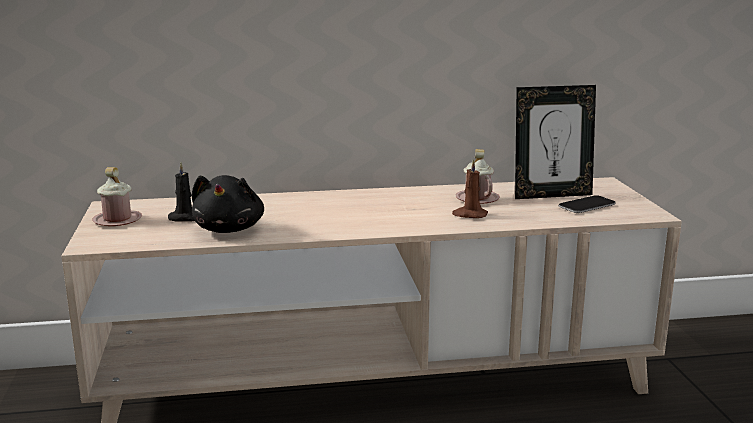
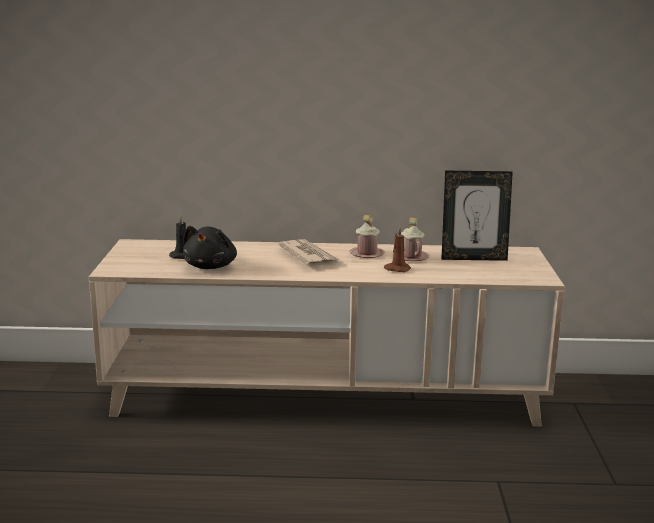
camera: 10 degrees right, 0 degrees up
pink mug [92,167,142,226] -> pink mug moved to [350,215,385,258]
phone [559,195,616,213] -> none
none -> newspaper [278,239,342,266]

